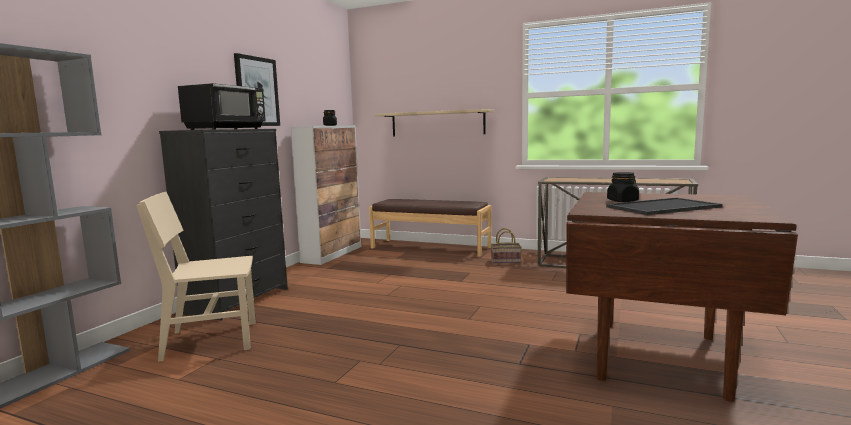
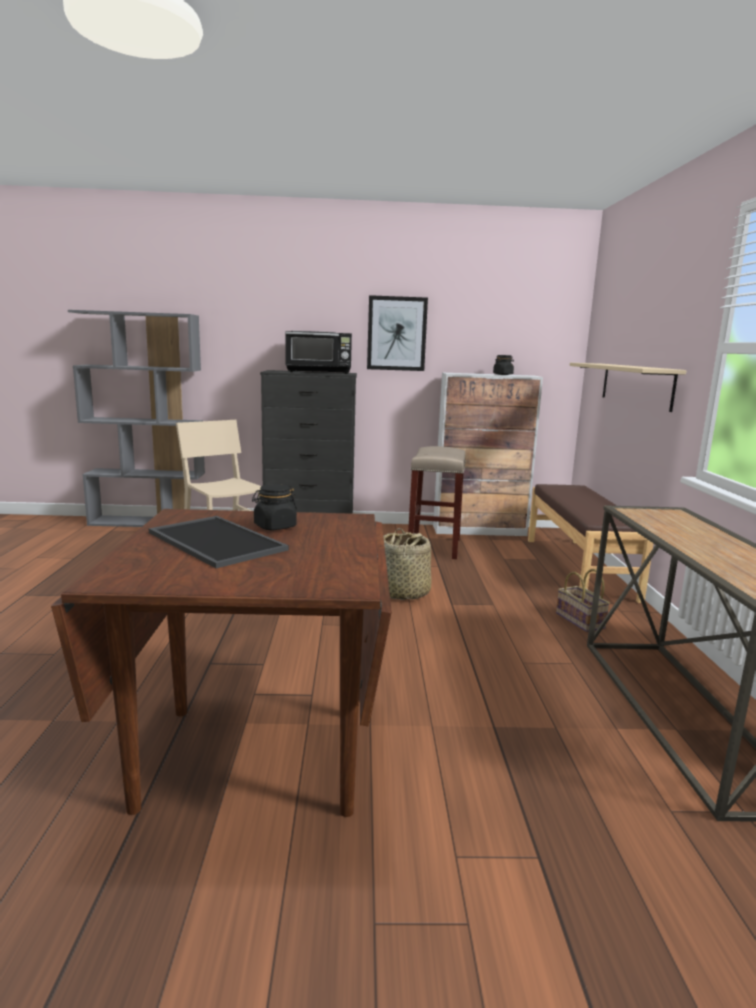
camera: 65 degrees right, 5 degrees up
none -> basket [383,528,432,600]
none -> beige stool [408,446,466,559]

